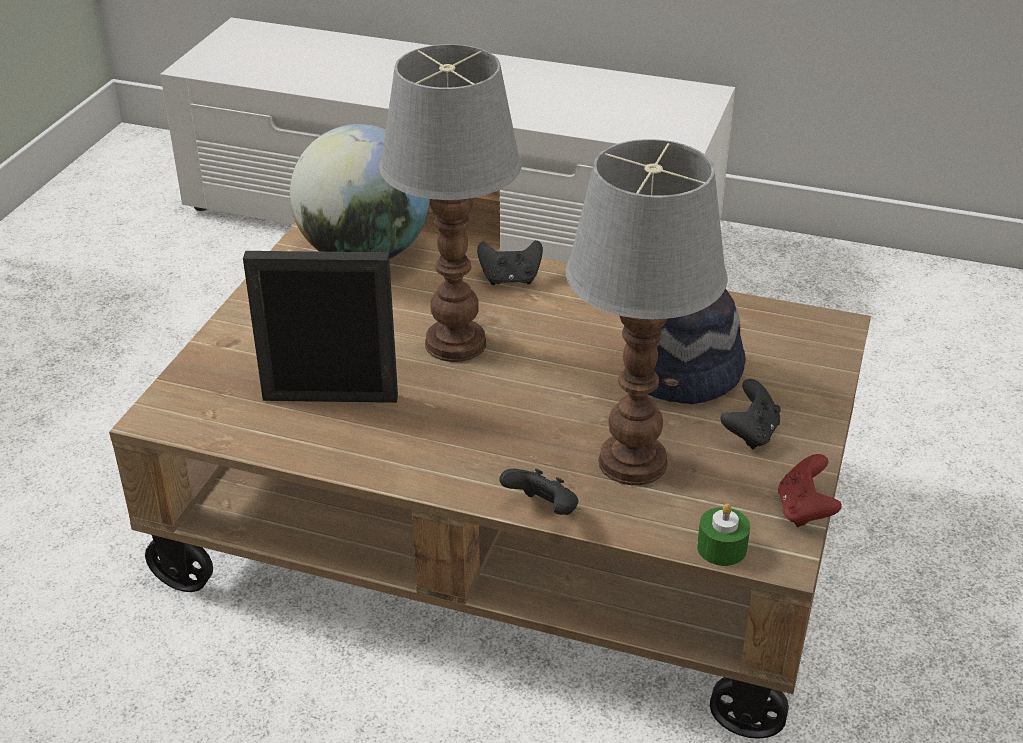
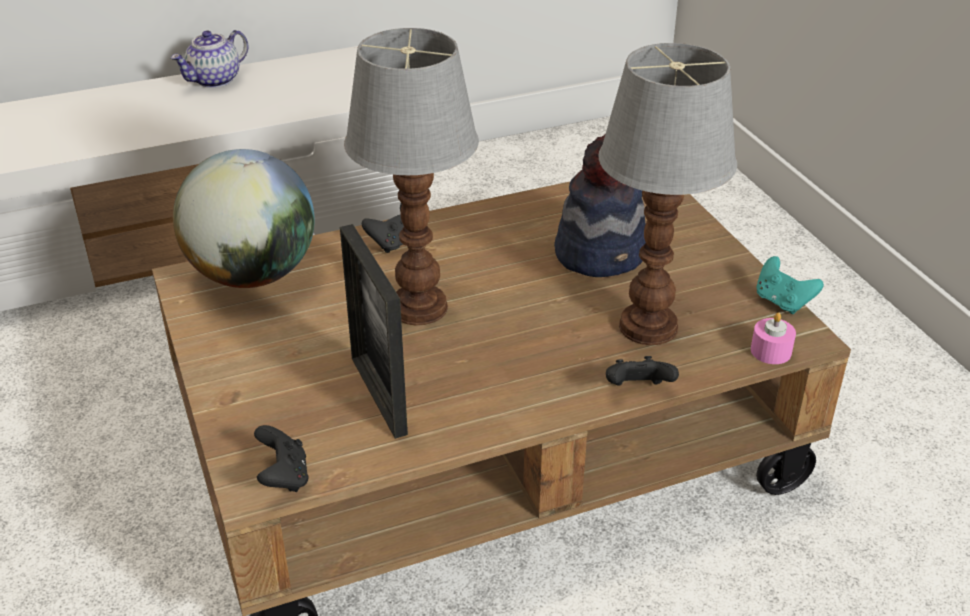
camera: 40 degrees left, 0 degrees up
picture frame [243,251,398,403] -> picture frame turned 75 degrees counterclockwise [340,224,408,439]
green candle [697,504,750,566] -> pink candle [751,312,796,364]
black game controller [720,379,781,449] -> black game controller moved to [254,425,309,492]
red game controller [778,454,842,527] -> turquoise game controller [756,256,824,314]
none -> teapot [171,30,248,88]

